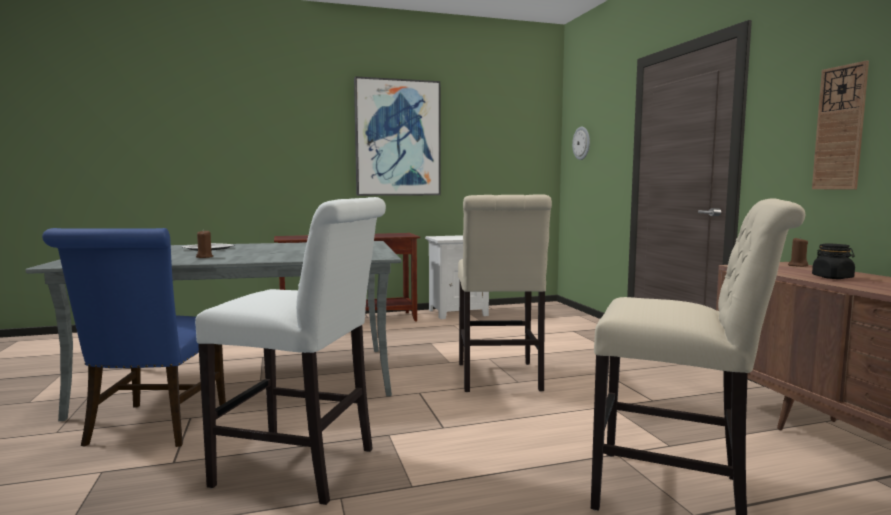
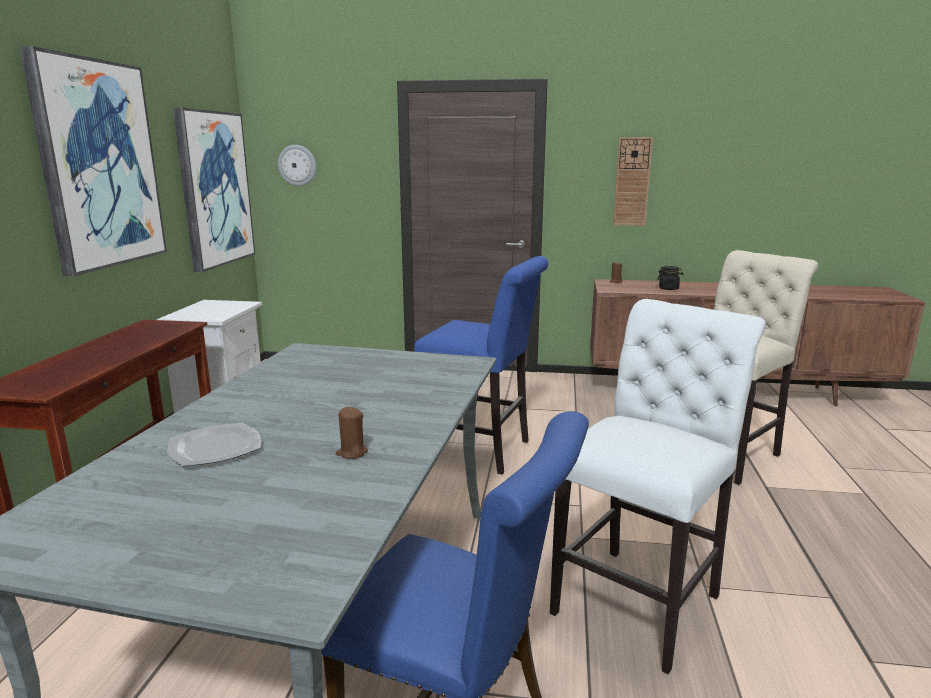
camera: 65 degrees left, 10 degrees up
beige stool [458,194,552,392] -> blue stool [414,256,548,475]
none -> picture [173,108,255,272]

